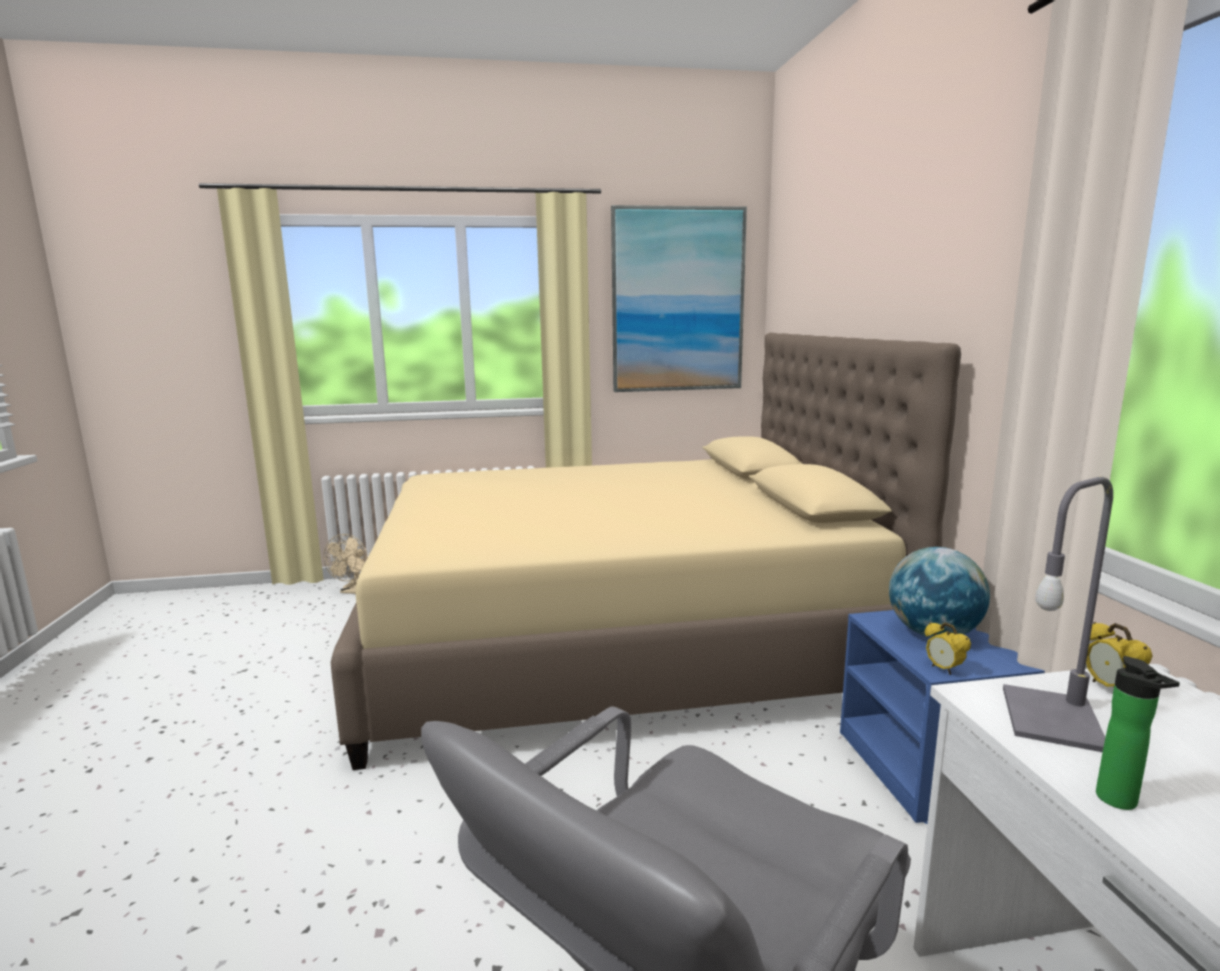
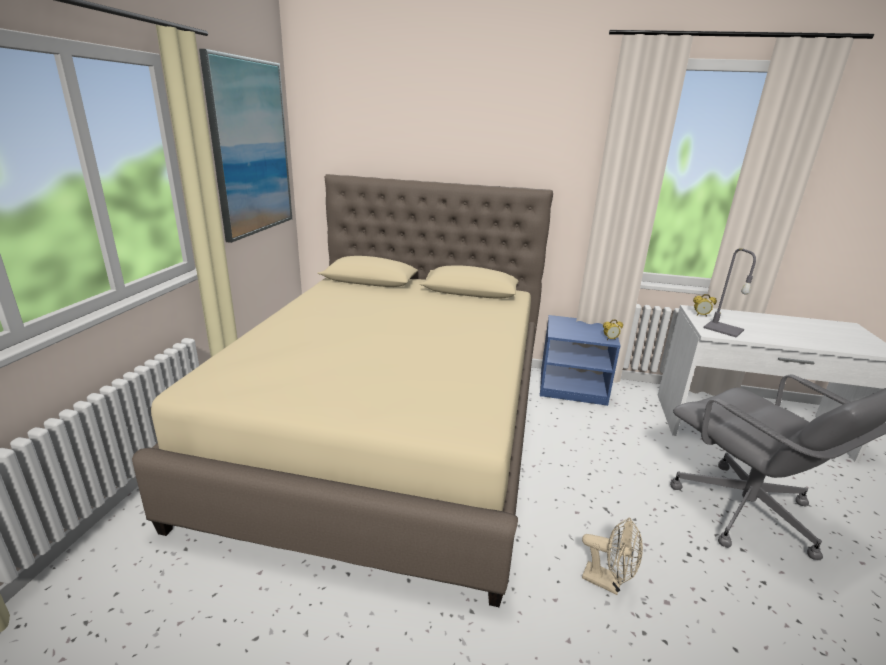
camera: 70 degrees left, 10 degrees up
beige fan [323,534,368,594] -> beige fan moved to [582,518,643,595]
globe [889,547,990,638] -> none
bottle [1096,656,1180,810] -> none

